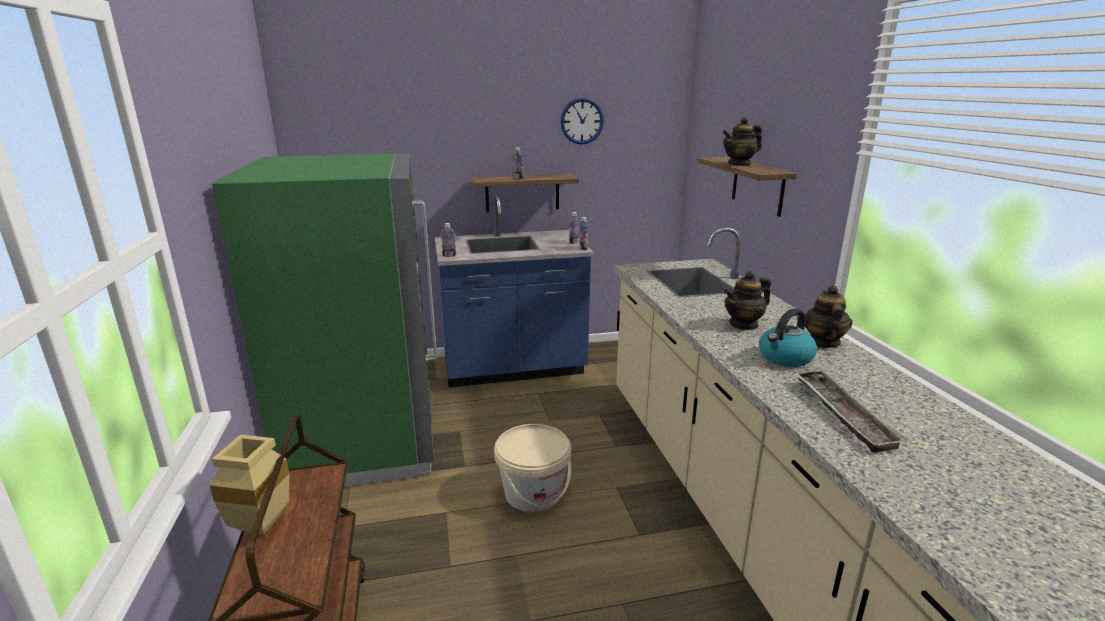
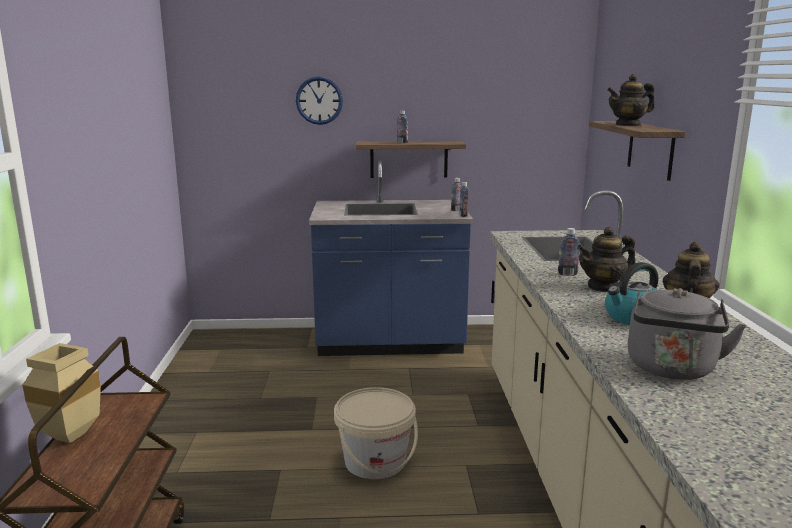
camera: 10 degrees right, 5 degrees down
green fridge [212,153,437,487] -> none
bottle [441,223,456,257] -> bottle moved to [558,228,580,276]
wall clock [560,98,604,145] -> wall clock moved to [296,76,343,125]
tray [794,370,908,452] -> grey kettle [628,288,746,380]

